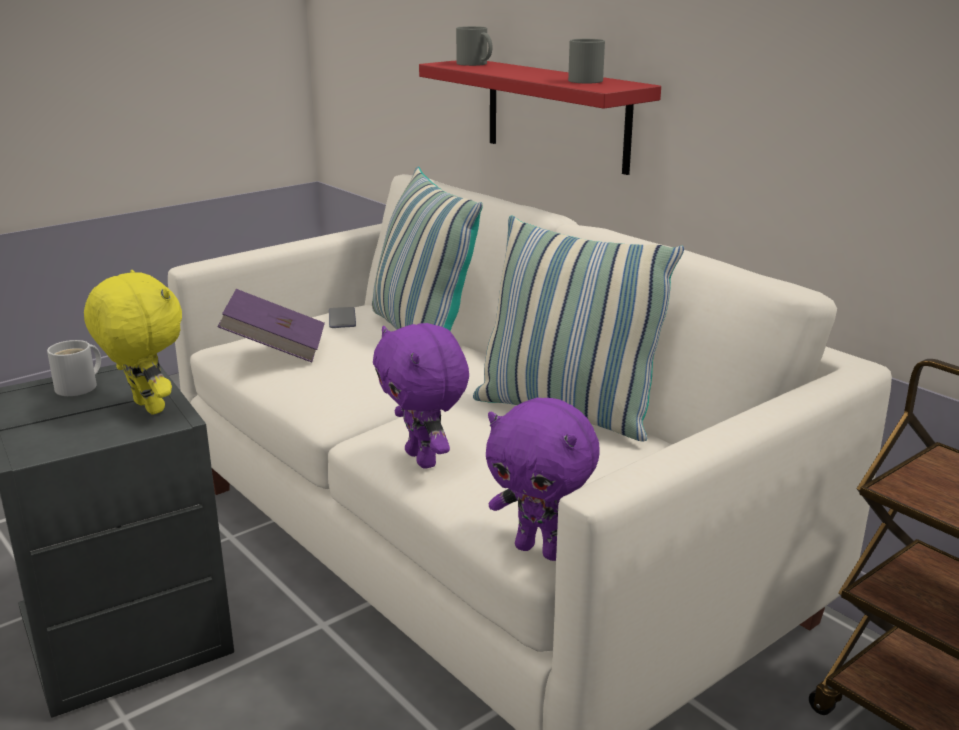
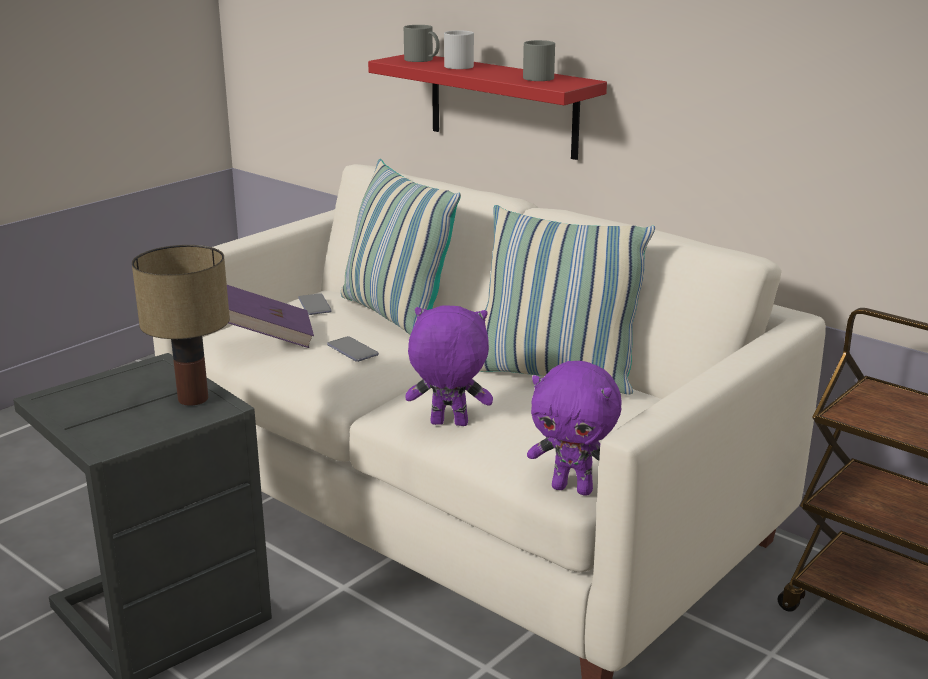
camera: 10 degrees left, 0 degrees up
white mug [47,340,101,396] -> white mug moved to [444,30,474,69]
yellow plush toy [84,270,182,415] -> table lamp [132,245,230,406]
purple plush toy [373,323,469,469] -> purple plush toy turned 135 degrees clockwise [405,305,493,426]
none -> phone [327,336,379,362]

